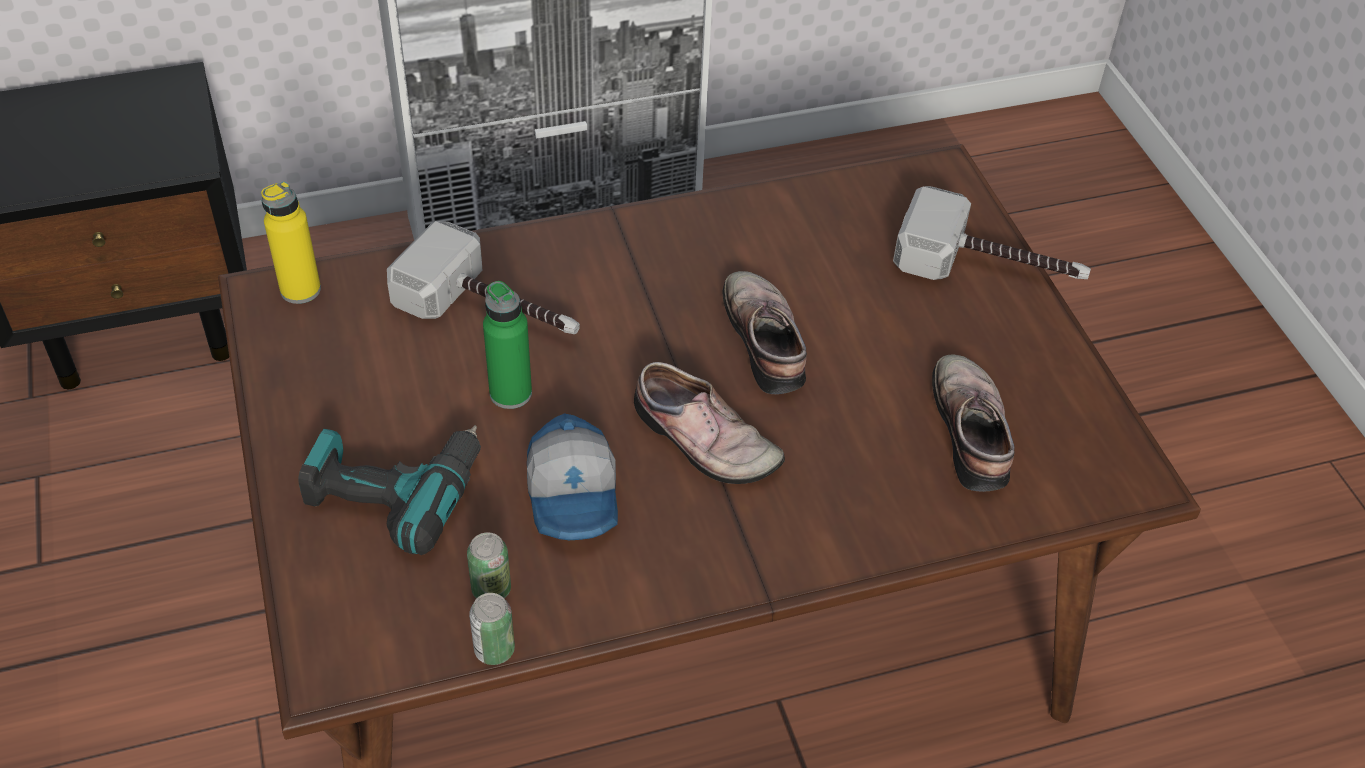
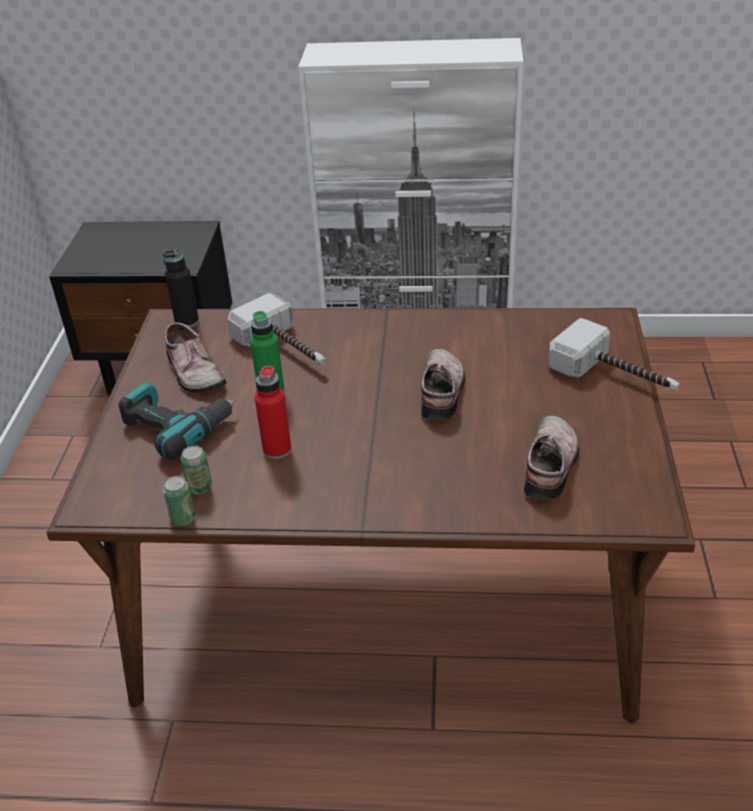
camera: 25 degrees right, 10 degrees down
yellow bottle [261,182,321,304] -> black bottle [163,249,199,328]
cap [527,413,618,540] -> red bottle [255,366,292,459]
shoe [634,362,785,484] -> shoe moved to [165,322,226,393]

